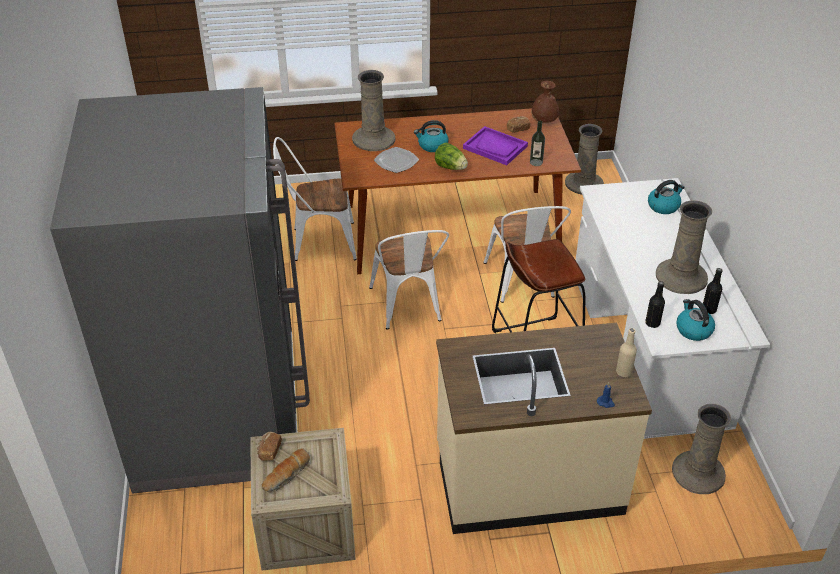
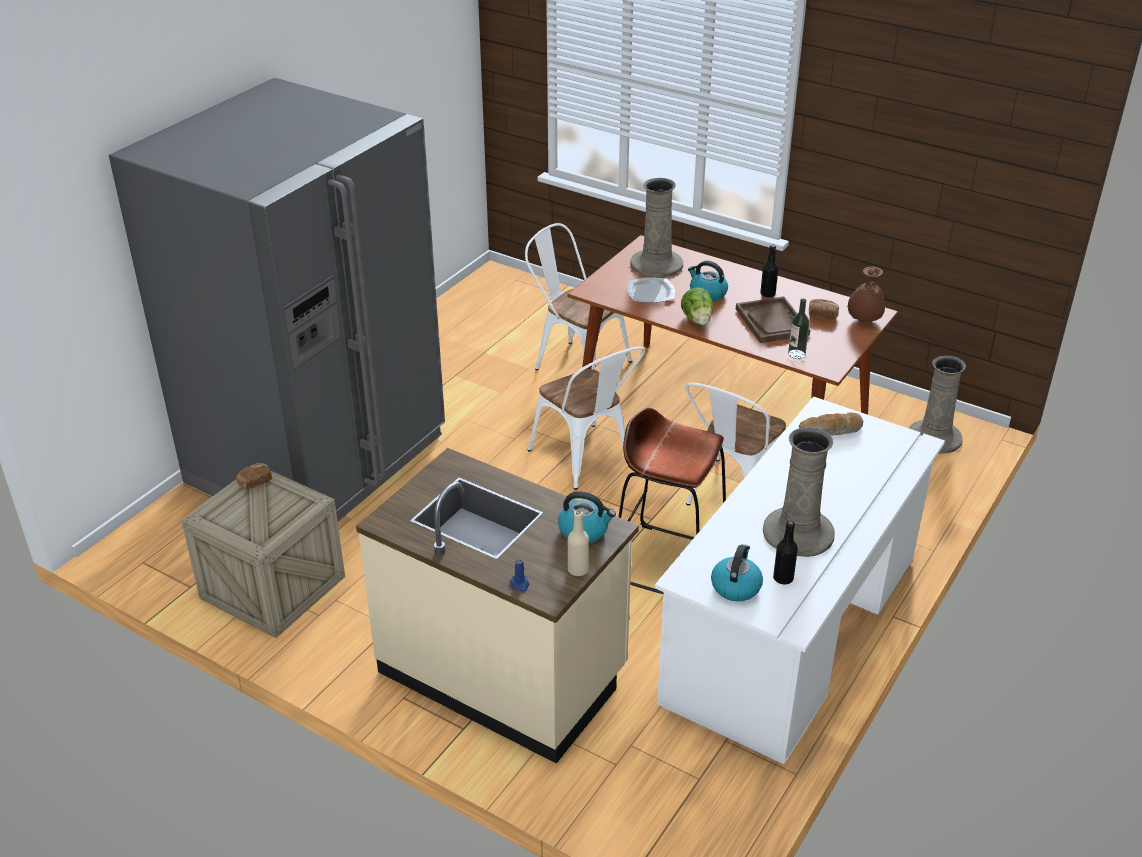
camera: 40 degrees right, 5 degrees down
bread [262,448,310,492] -> bread moved to [799,412,864,436]
white chair [369,230,449,330] -> white chair turned 60 degrees counterclockwise [528,347,645,490]
purple tray [463,126,528,165] -> brown tray [736,296,810,343]
black bottle [645,281,665,328] -> black bottle moved to [760,244,778,298]
kettle [648,180,685,214] -> kettle moved to [558,491,616,543]
beige vase [672,404,731,494] -> none

